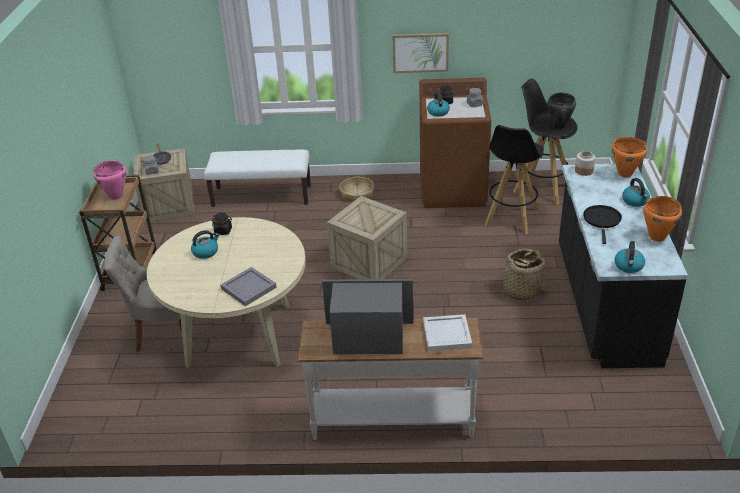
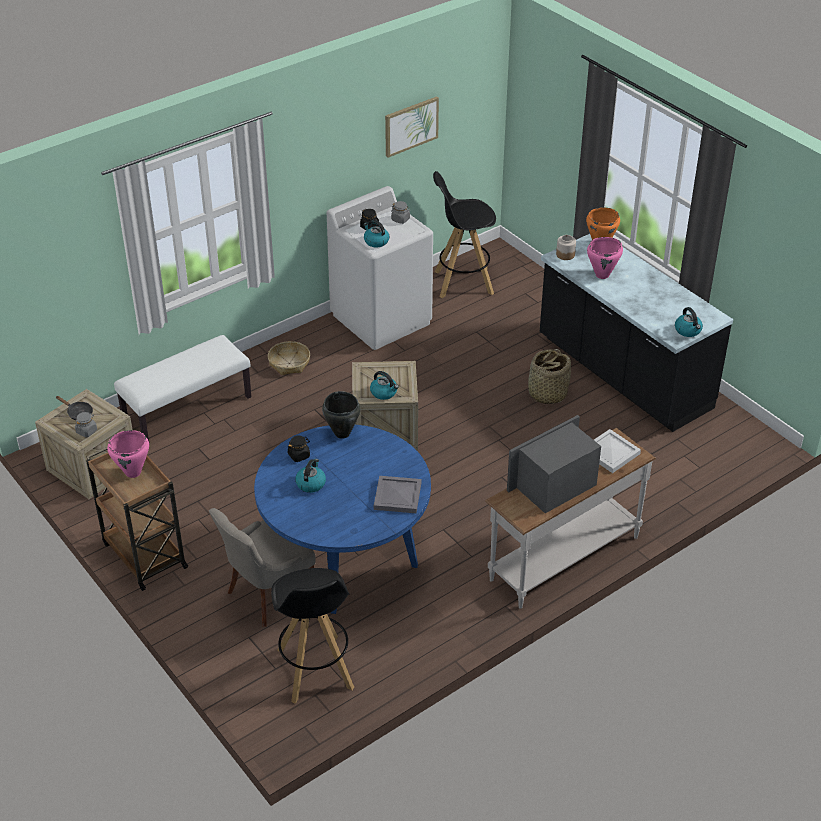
camera: 40 degrees left, 5 degrees up
beige dining table [147,217,306,368] -> blue dining table [254,425,431,614]
picture [392,33,449,73] -> picture moved to [385,96,439,157]
brown washing machine [420,78,492,208] -> white washing machine [327,186,433,350]
black stool [484,125,544,235] -> black stool moved to [271,568,354,704]
black cooking pot [547,93,576,129] -> black cooking pot moved to [322,391,360,439]
black frying pan [583,205,622,244] -> none
kettle [622,178,650,207] -> kettle moved to [370,371,399,400]
orange cooking pot [643,196,682,242] -> none
none -> pink cooking pot [587,237,623,279]

